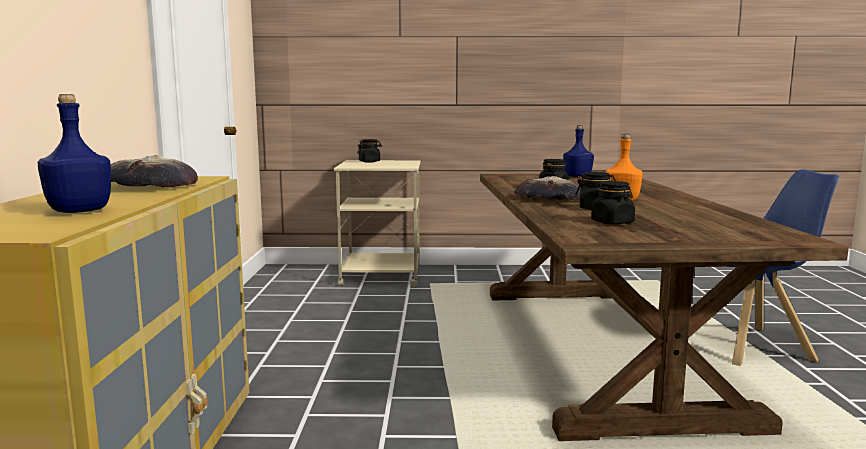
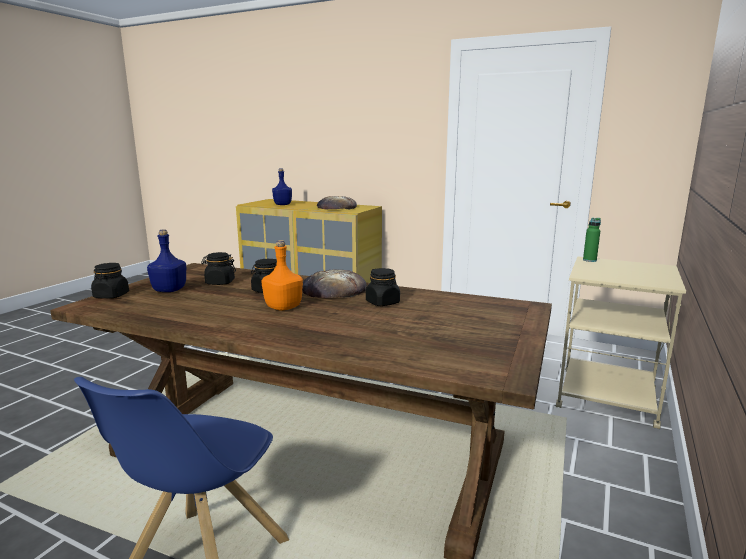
camera: 115 degrees right, 5 degrees up
black jar [357,139,382,163] -> black jar moved to [91,263,129,299]
blue bottle [563,125,594,177] -> blue bottle moved to [147,229,186,292]
none -> green bottle [583,218,601,262]

